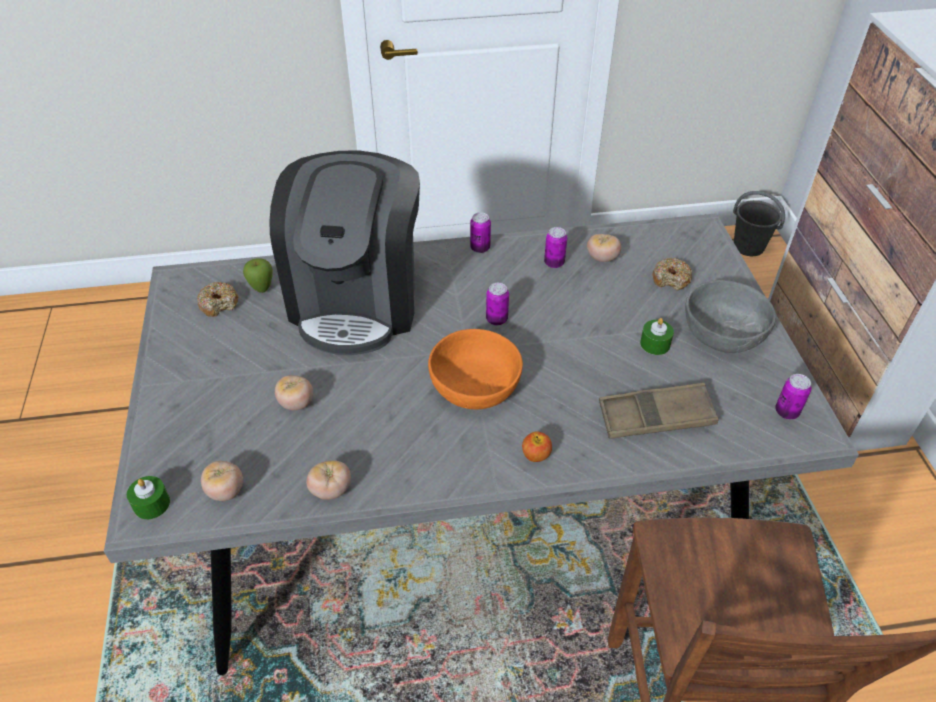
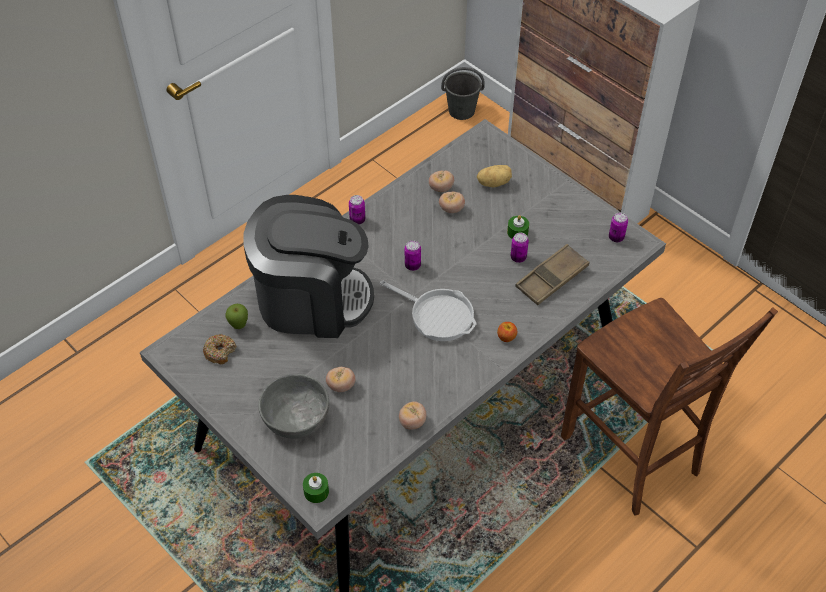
camera: 35 degrees left, 5 degrees up
tomato [201,461,243,501] -> tomato moved to [439,191,465,213]
coffee machine [269,151,420,355] -> coffee machine turned 60 degrees counterclockwise [244,195,374,338]
orange bowl [428,329,523,409] -> frying pan [380,280,477,341]
can [544,227,567,268] -> can moved to [511,232,529,263]
donut [652,258,692,291] -> potato [477,165,512,187]
grey bowl [685,280,776,353] -> grey bowl moved to [258,374,329,439]

